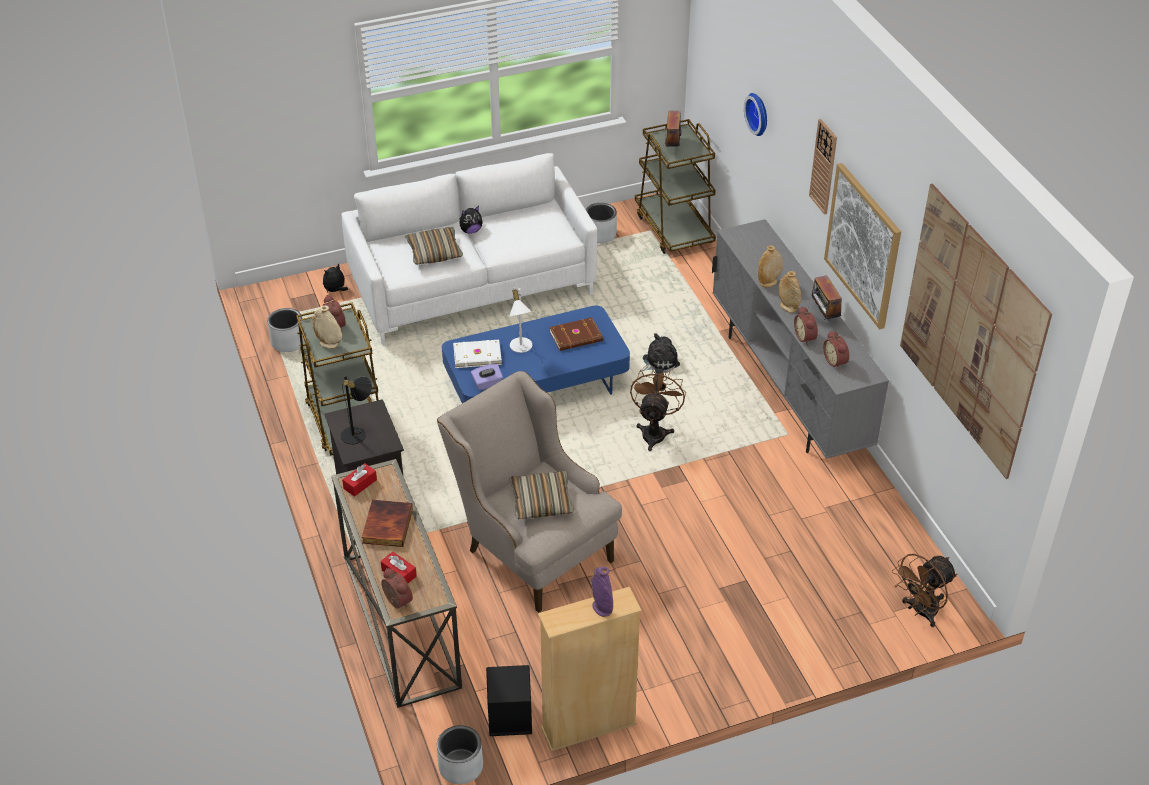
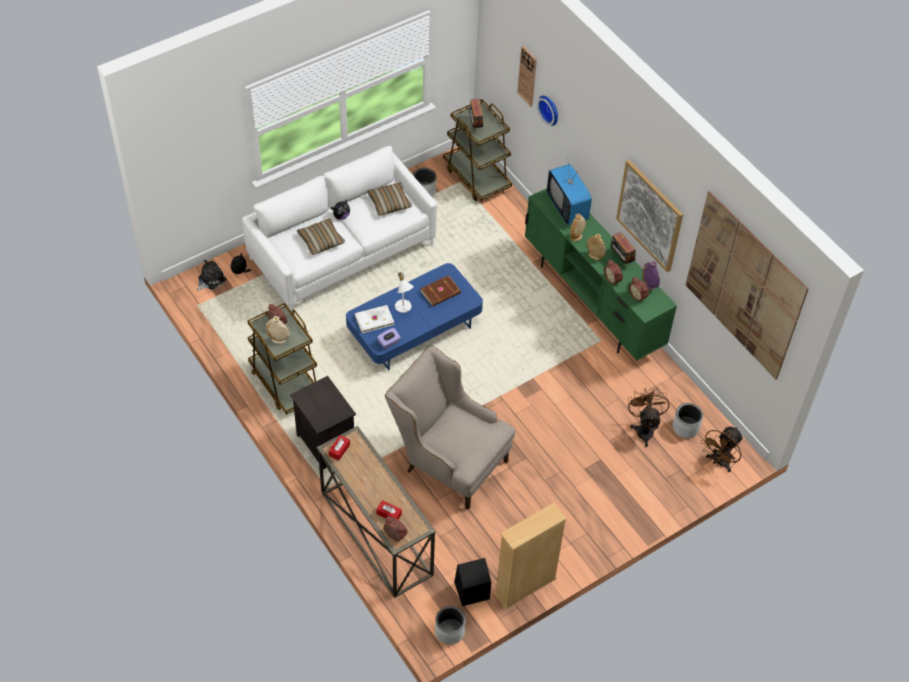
camera: 15 degrees left, 10 degrees up
grey planter [267,308,305,352] -> grey planter moved to [673,403,703,438]
black table lamp [341,376,372,445] -> none
book [362,500,413,547] -> none
pillow [509,471,574,519] -> pillow moved to [367,182,412,216]
purple vase [591,567,613,617] -> purple vase moved to [642,262,660,290]
brown fan [630,366,686,451] -> brown fan moved to [628,387,669,447]
plush toy [640,333,680,373] -> plush toy moved to [197,260,226,291]
grey tv stand [712,219,889,459] -> green tv stand [525,188,677,361]
wall clock [809,119,837,215] -> wall clock moved to [517,46,537,107]
none -> television [547,162,592,225]

